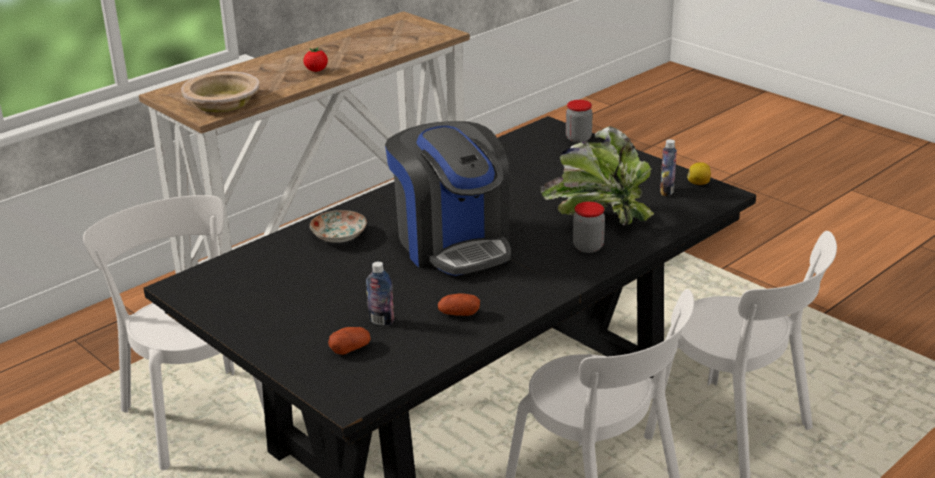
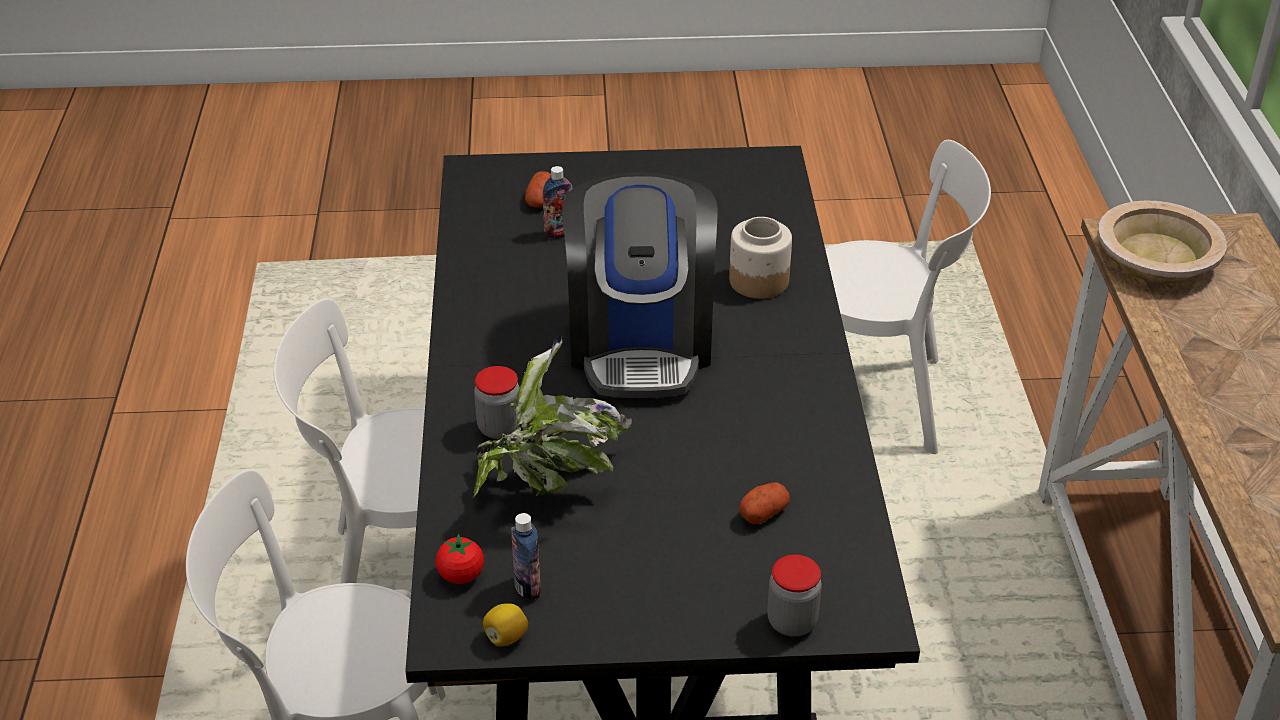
camera: 130 degrees right, 10 degrees up
tomato [304,48,328,72] -> tomato moved to [436,534,484,584]
plate [310,210,367,243] -> jar [729,217,792,299]
coffee machine [385,121,511,276] -> coffee machine turned 105 degrees counterclockwise [562,172,718,398]
potato [438,293,480,316] -> potato moved to [739,482,790,524]

